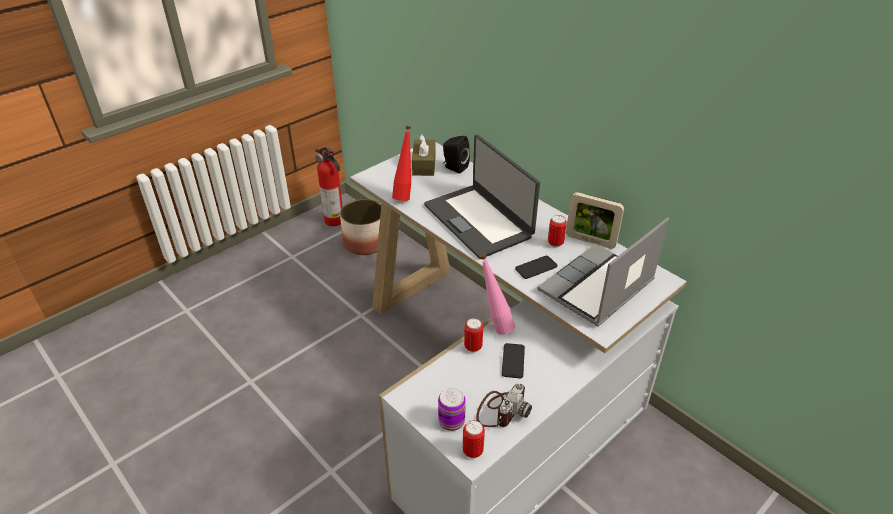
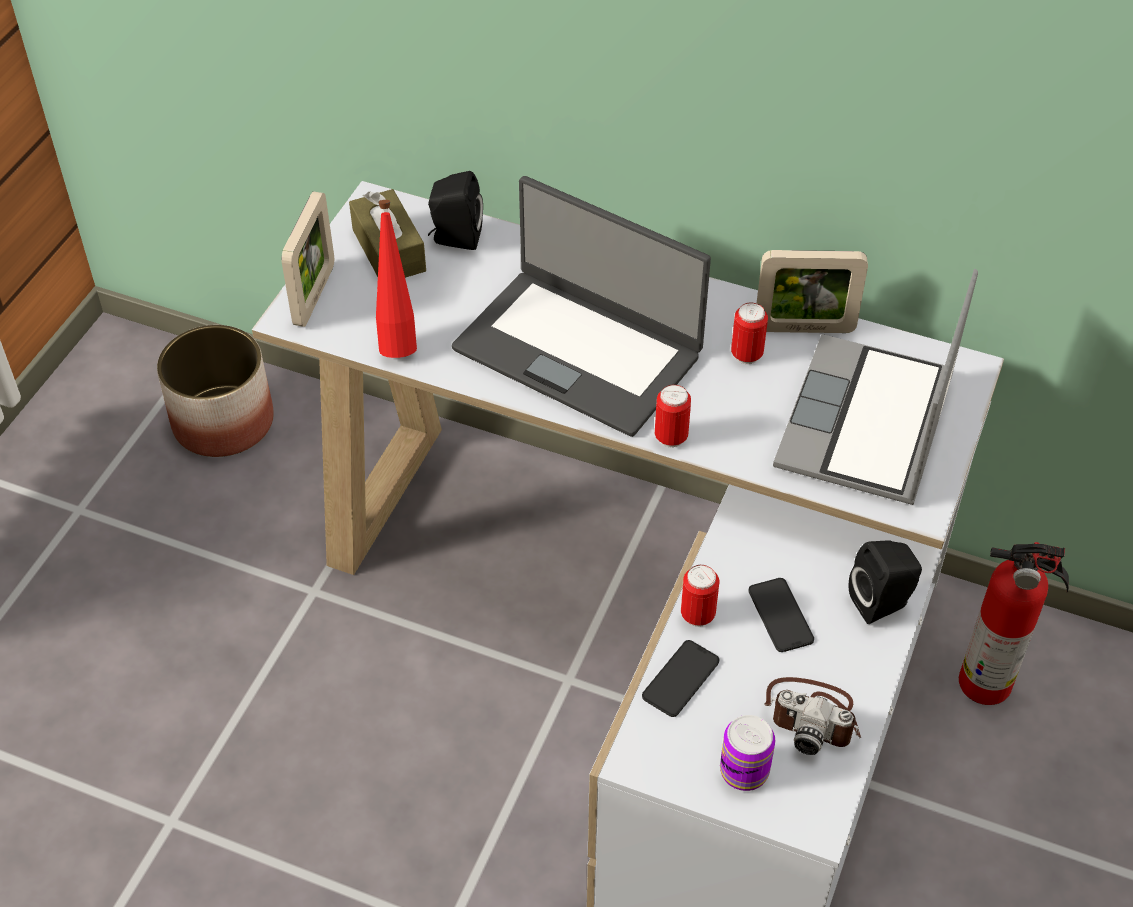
camera: 25 degrees left, 10 degrees up
fire extinguisher [315,147,343,226] -> fire extinguisher moved to [959,542,1069,705]
can [463,420,485,458] -> can moved to [655,385,691,447]
camera [476,383,532,427] -> camera turned 105 degrees clockwise [764,677,861,755]
pink bottle [480,254,515,335] -> none
phone [515,256,557,279] -> phone moved to [642,640,719,717]
none -> picture frame [281,191,334,327]
none -> black speaker [849,541,922,624]

